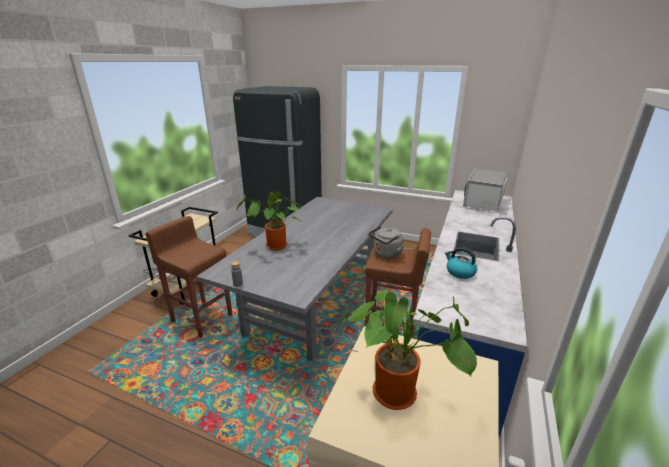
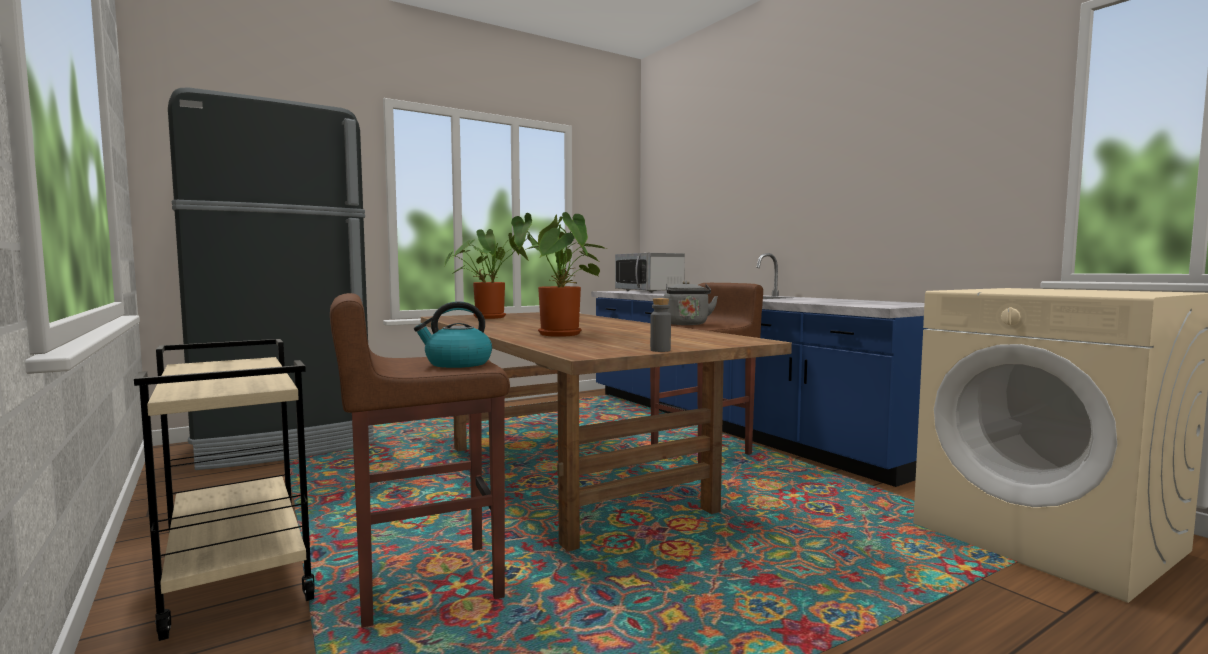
camera: 55 degrees left, 20 degrees down
grey dining table [197,197,393,361] -> brown dining table [421,312,792,552]
potted plant [340,290,477,410] -> potted plant moved to [445,229,540,319]
kettle [445,247,477,279] -> kettle moved to [414,301,492,368]

